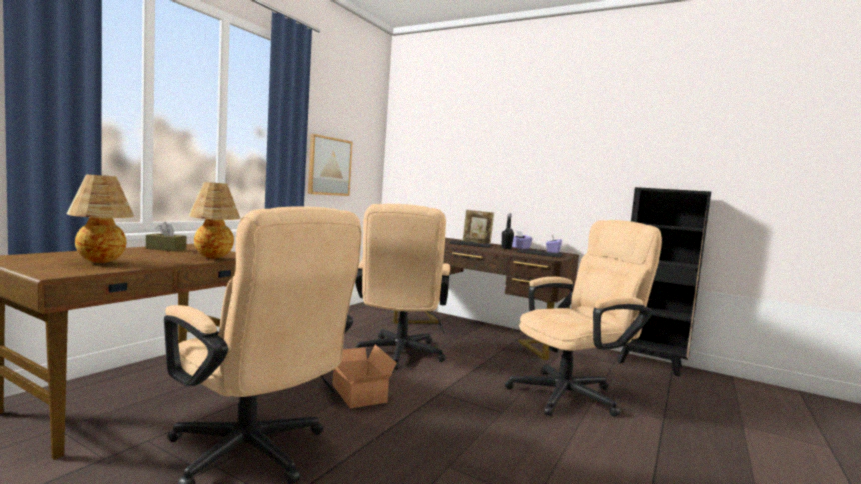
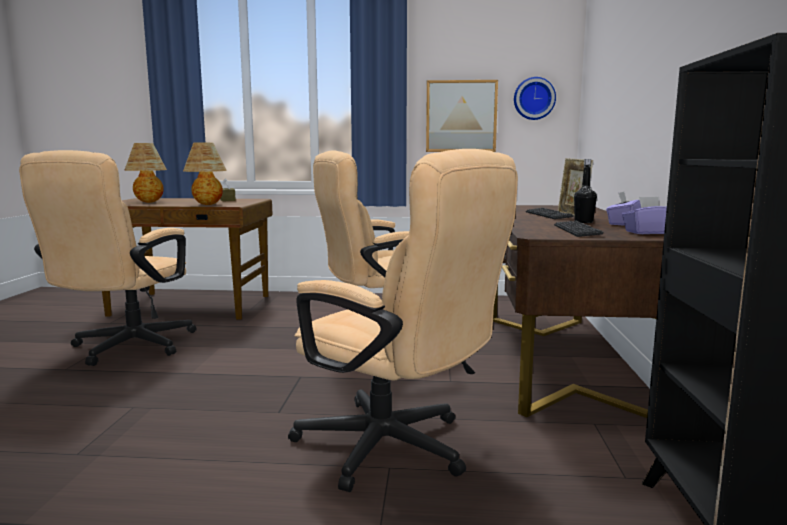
camera: 65 degrees right, 5 degrees up
cardboard box [333,344,397,408] -> none
none -> wall clock [514,77,556,120]

